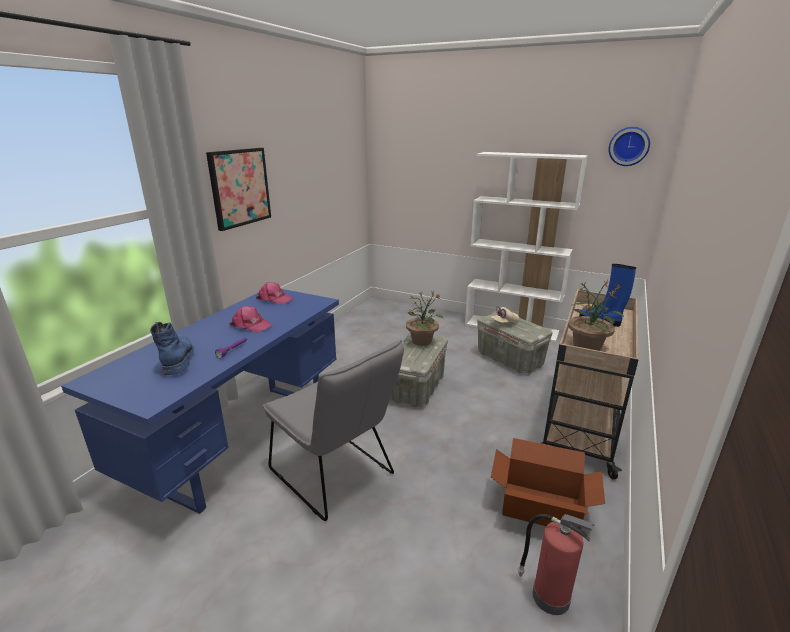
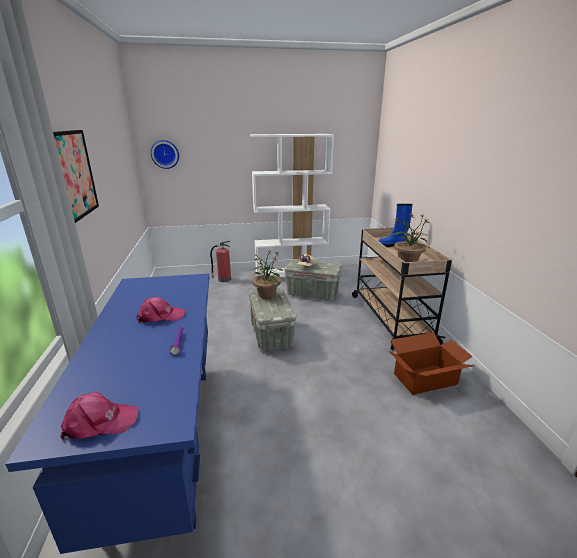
camera: 35 degrees left, 0 degrees up
blue boot [150,322,194,375] -> none
pink cap [256,282,293,305] -> pink cap moved to [60,392,138,441]
grey chair [263,340,404,521] -> none
fire extinguisher [518,514,594,615] -> fire extinguisher moved to [210,241,231,282]
wall clock [608,127,650,166] -> wall clock moved to [151,140,179,169]

